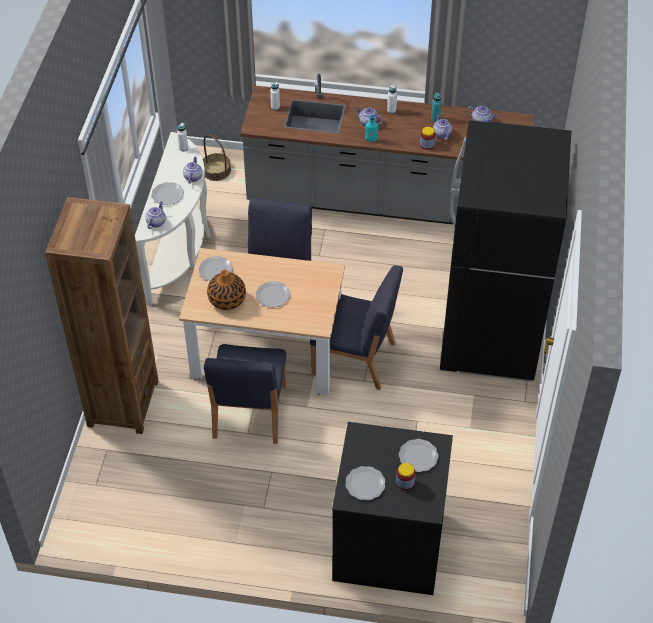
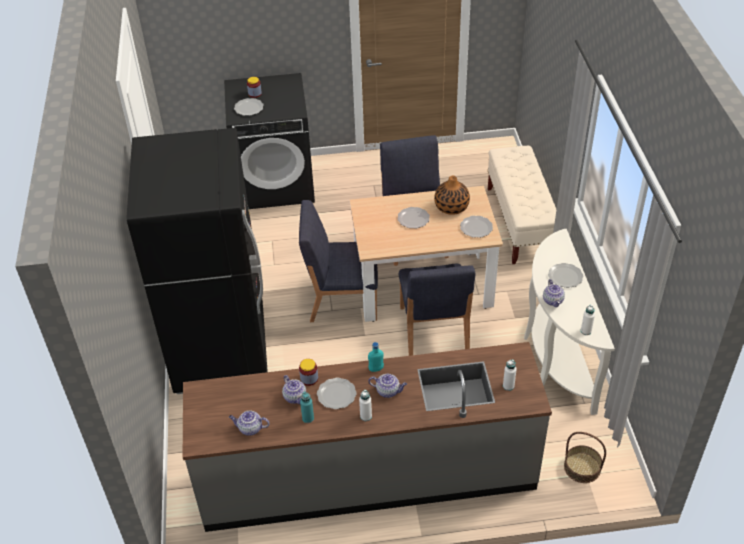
camera: 165 degrees right, 5 degrees down
brown bookcase [45,197,158,434] -> beige bench [488,146,556,264]
teapot [145,202,166,229] -> none
plate [345,466,385,500] -> plate moved to [317,378,357,409]

